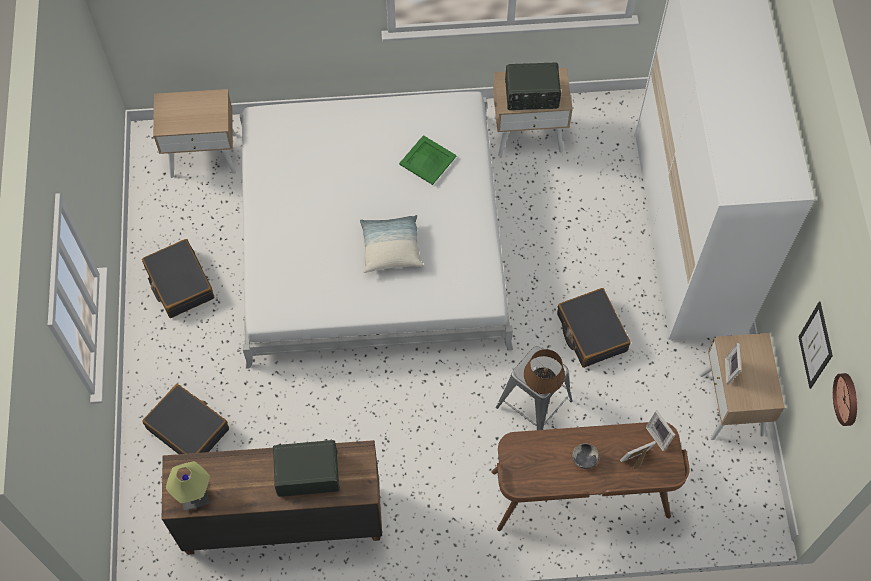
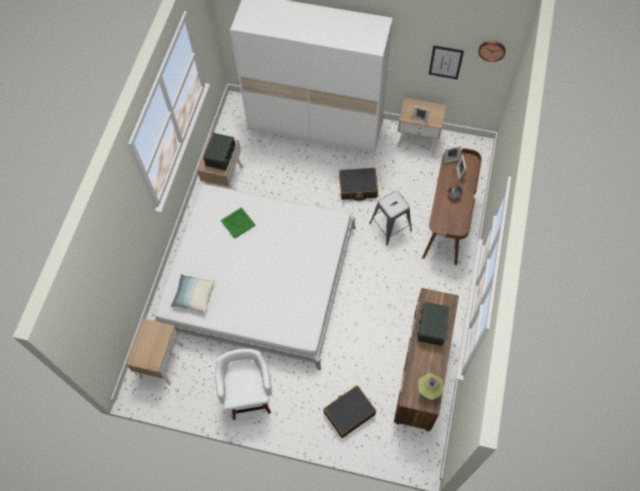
camera: 70 degrees left, 0 degrees up
black suitcase [142,239,214,318] -> white stool [215,349,272,420]
pillow [360,215,423,273] -> pillow moved to [170,274,215,314]
brown table lamp [524,349,565,394] -> none

